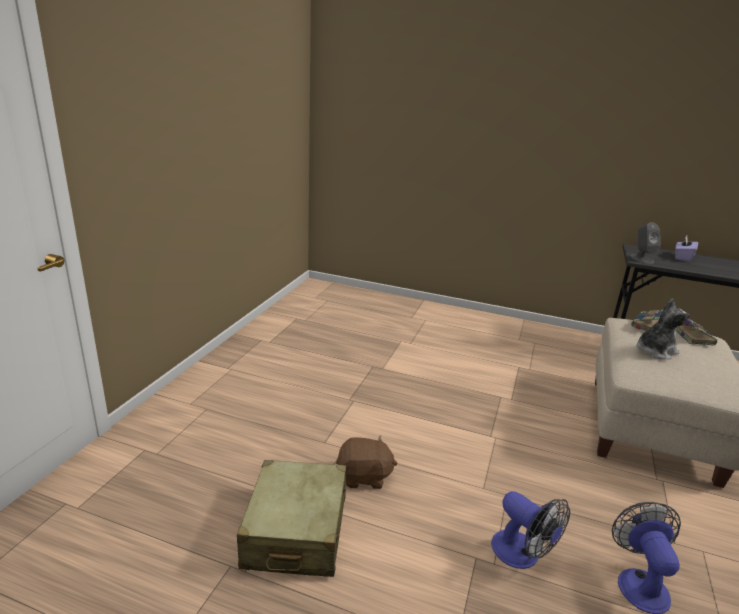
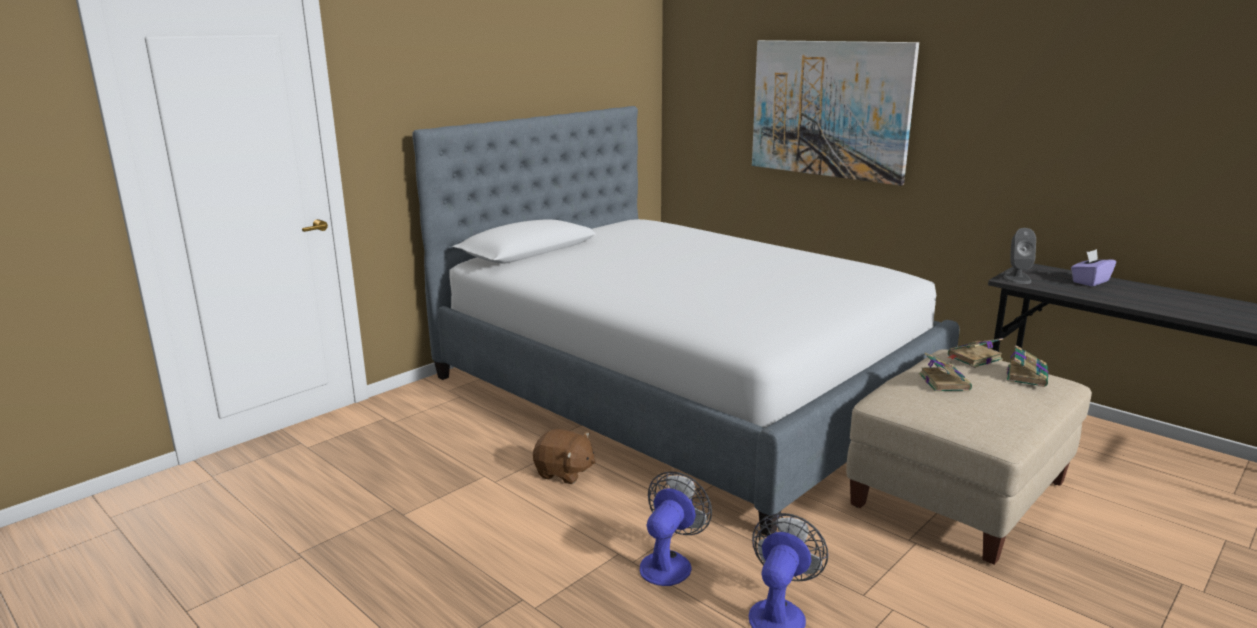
camera: 25 degrees right, 5 degrees down
beige suitcase [237,460,346,577] -> none
fan [491,491,570,569] -> fan turned 135 degrees counterclockwise [640,472,712,586]
plush toy [636,299,690,359] -> book [919,352,972,392]
none -> bed [412,106,959,536]
none -> picture [752,40,919,186]

